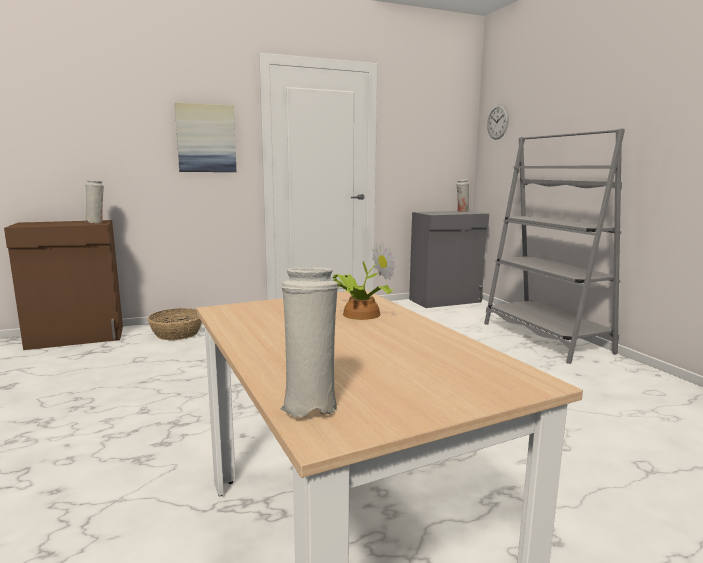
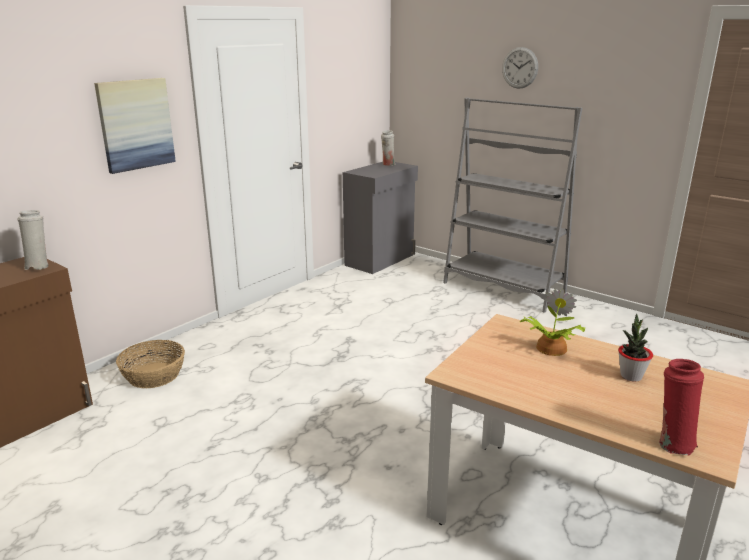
camera: 30 degrees left, 10 degrees up
white vase [280,267,338,417] -> red vase [659,359,704,455]
wall clock [487,105,509,140] -> wall clock moved to [502,47,538,89]
none -> potted plant [618,314,653,382]

